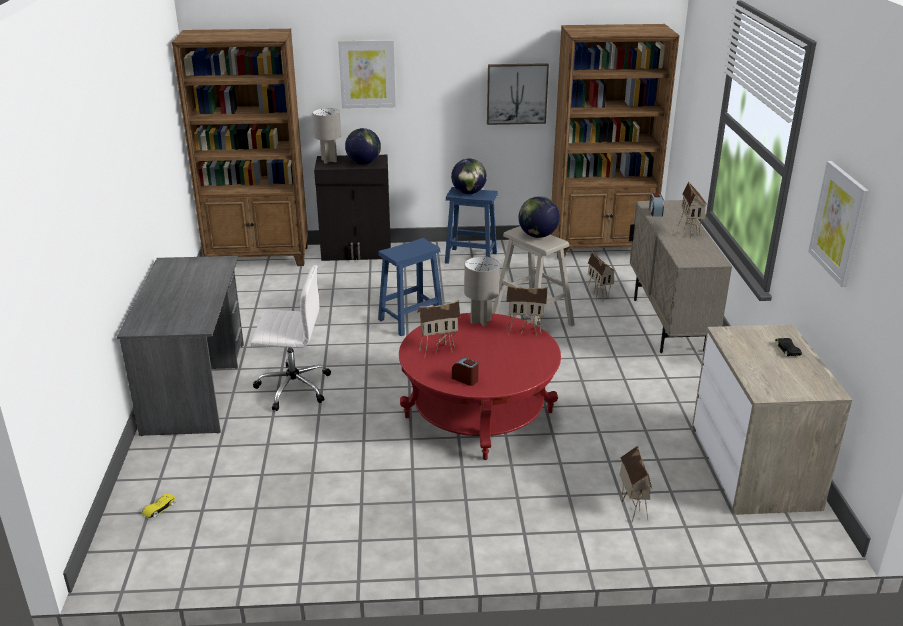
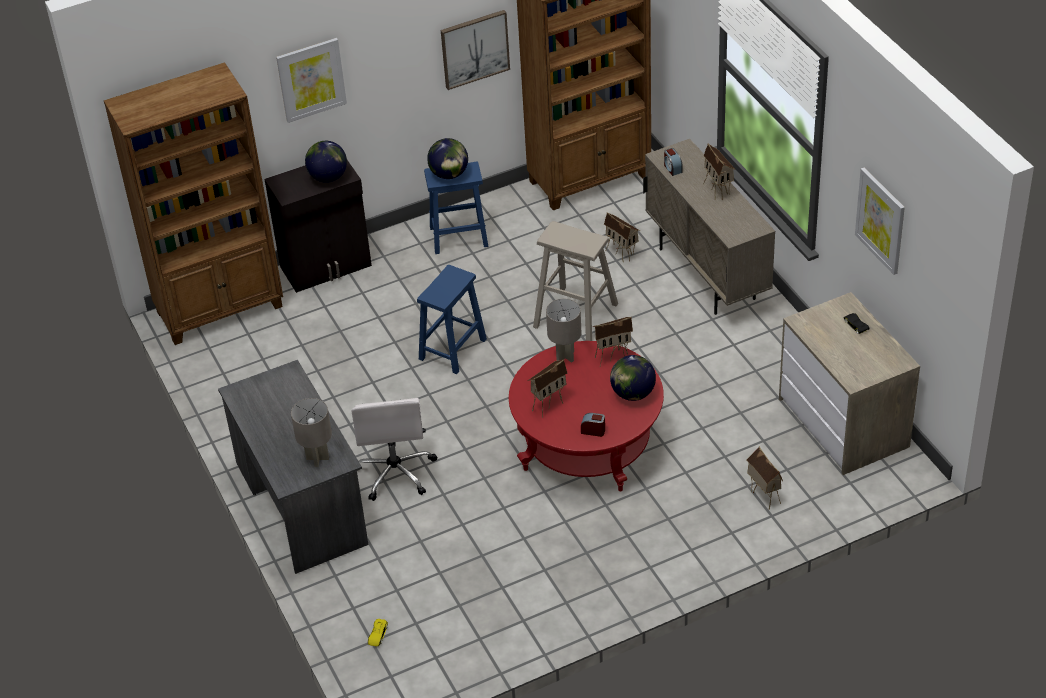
camera: 20 degrees left, 15 degrees up
white office chair [251,265,331,411] -> white office chair turned 105 degrees clockwise [351,398,437,501]
grey table lamp [312,108,341,164] -> grey table lamp moved to [291,398,332,467]
globe [518,196,560,238] -> globe moved to [610,355,656,401]

